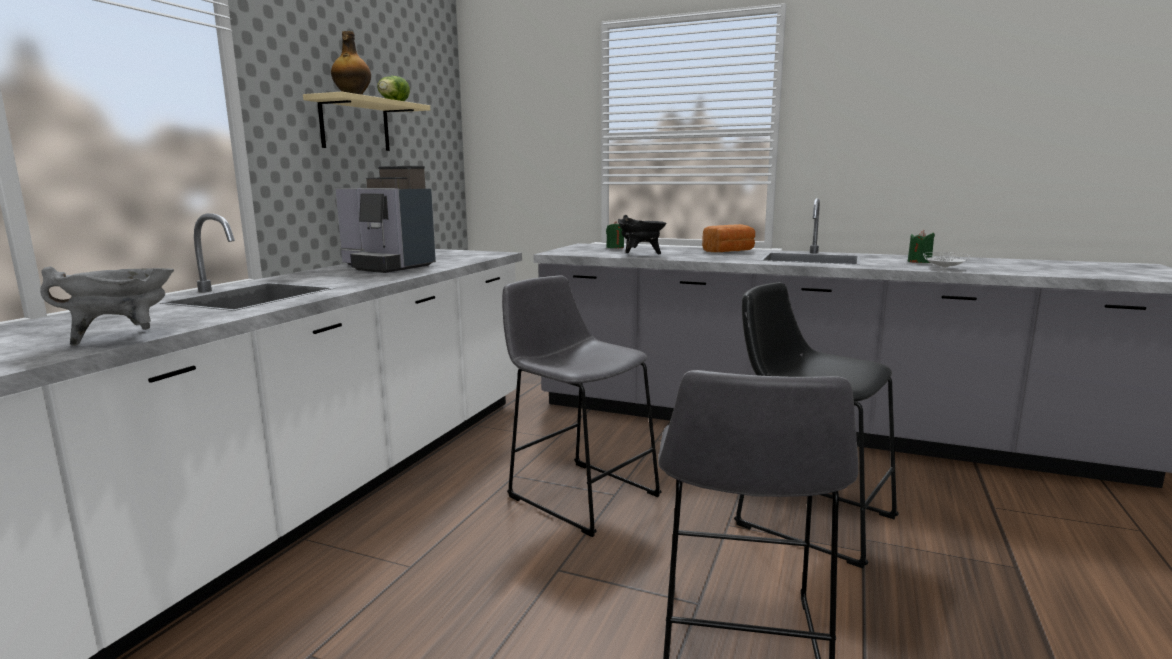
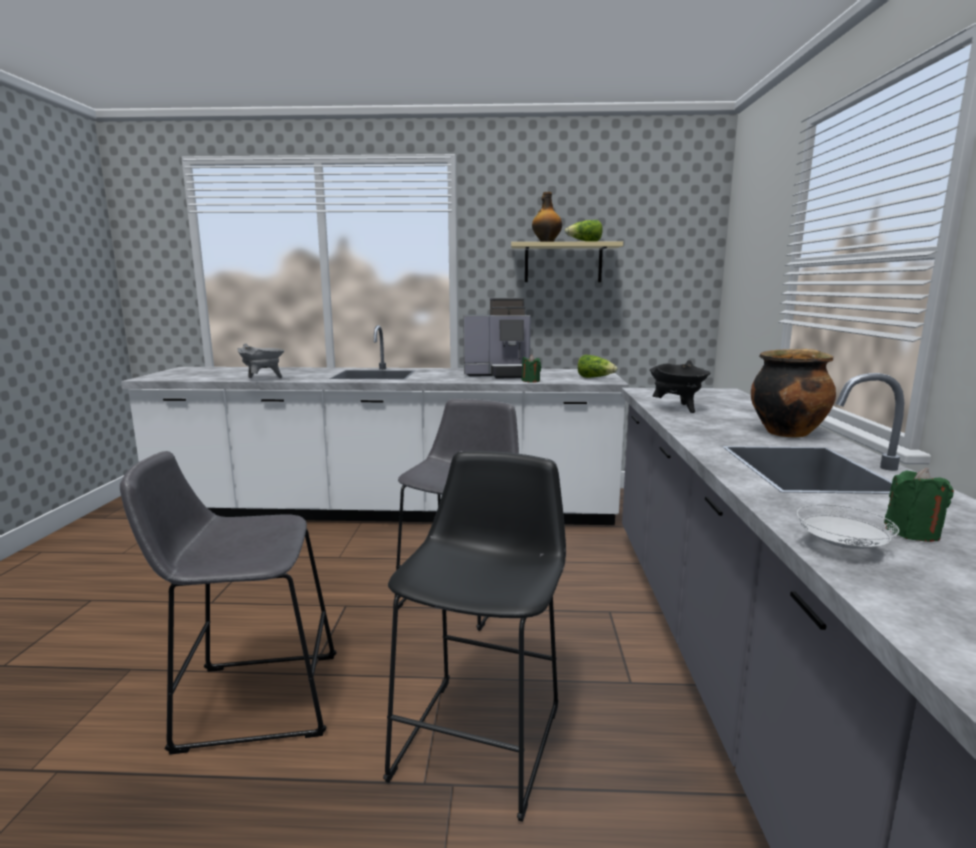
camera: 70 degrees right, 0 degrees up
coffee machine [335,166,436,273] -> coffee machine turned 105 degrees counterclockwise [463,298,531,378]
green candle [606,221,624,248] -> green candle moved to [522,355,541,383]
bread [702,224,755,252] -> cooking pot [751,349,836,438]
none -> lettuce [578,355,618,378]

